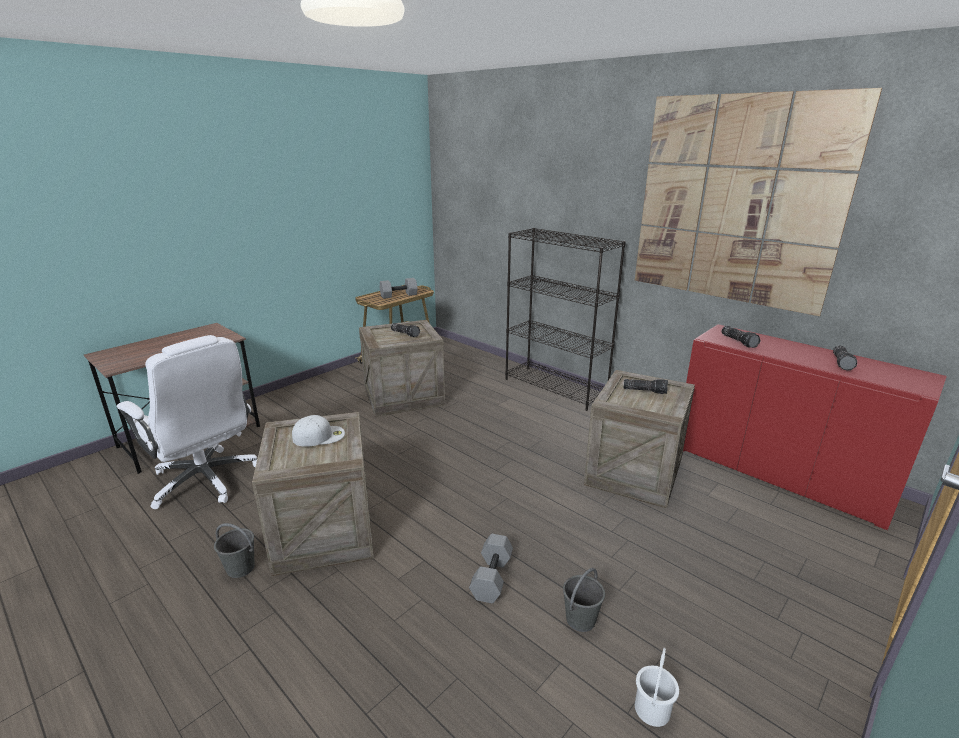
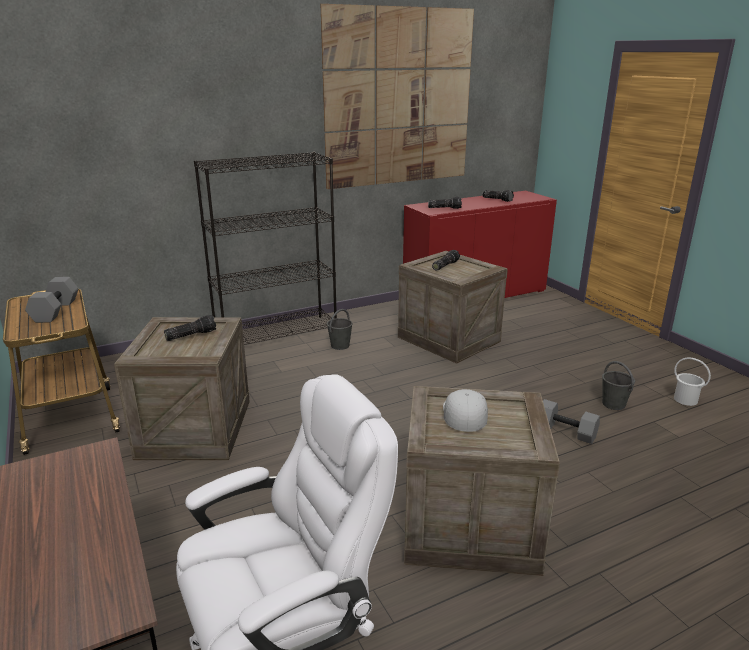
camera: 70 degrees left, 0 degrees up
grey bucket [214,523,255,578] -> grey bucket moved to [327,309,353,350]

